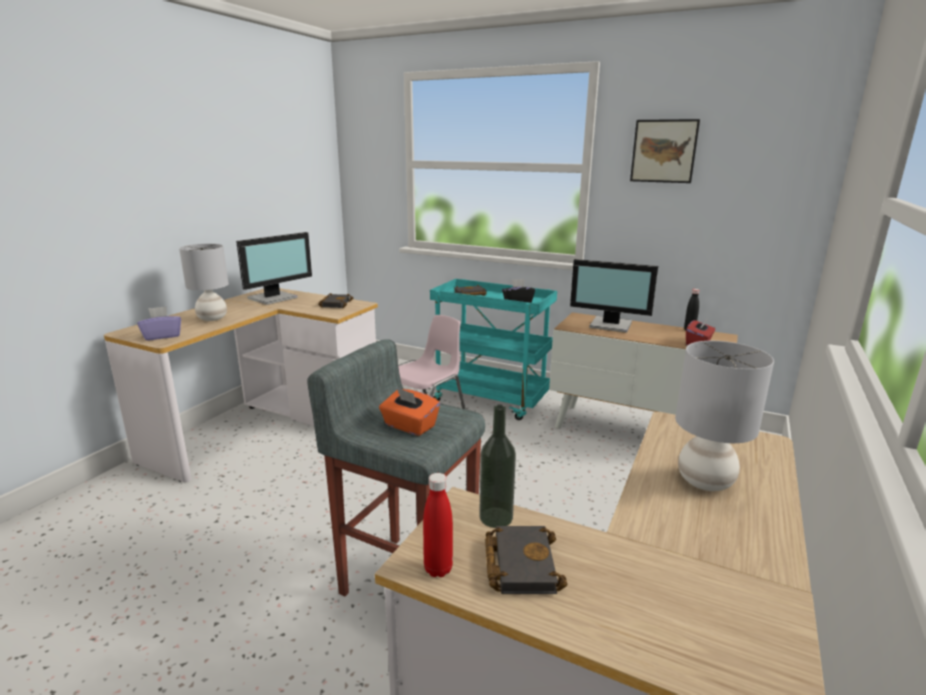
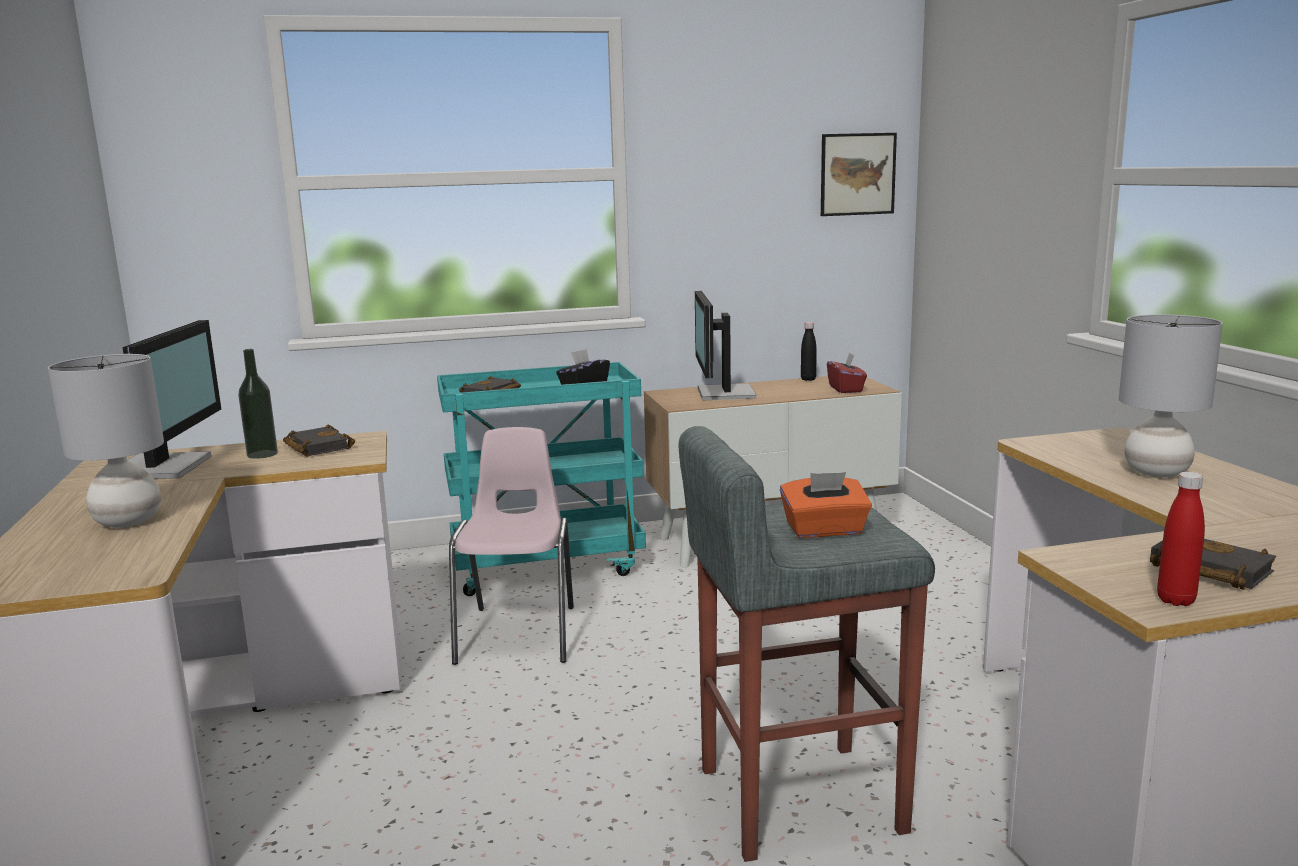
camera: 40 degrees left, 5 degrees down
purple tissue box [137,306,181,341] -> none
bottle [479,404,516,528] -> bottle moved to [238,349,278,459]
monitor [570,259,658,333] -> monitor turned 105 degrees clockwise [695,291,757,401]
picture [630,119,700,183] -> picture moved to [821,133,897,216]

